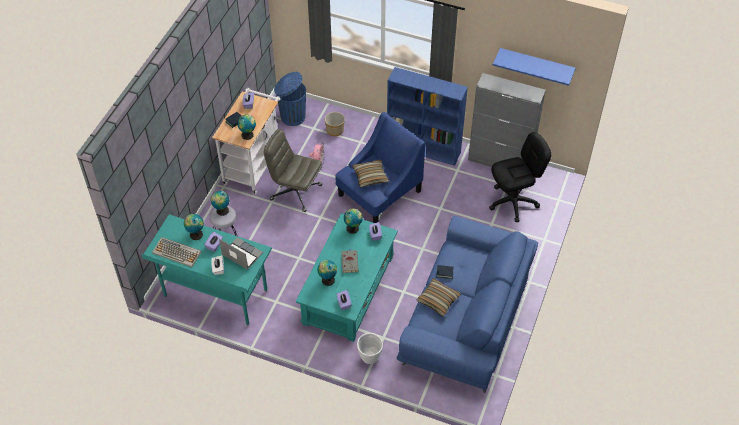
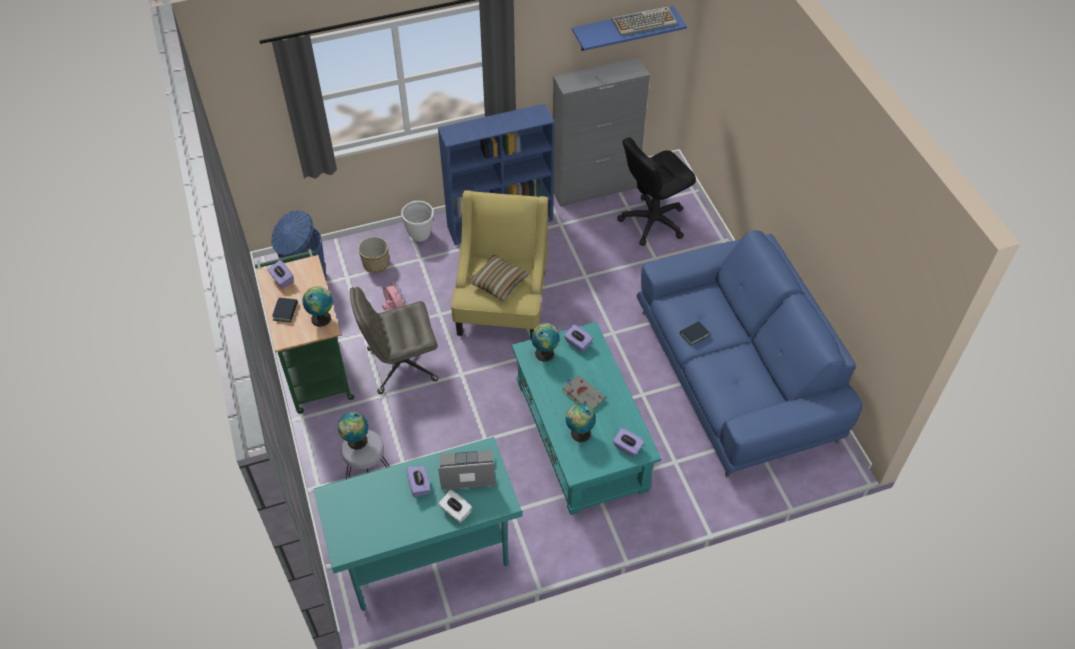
camera: 40 degrees left, 0 degrees up
keyboard [152,237,201,267] -> keyboard moved to [612,6,677,36]
globe [184,214,204,240] -> none
white cart [212,88,280,194] -> green cart [255,249,355,414]
blue armchair [336,112,425,223] -> yellow armchair [451,190,548,340]
white planter [357,333,383,364] -> white planter moved to [401,201,434,242]
pillow [417,278,461,316] -> none
black office chair [489,132,551,222] -> black office chair turned 150 degrees counterclockwise [618,137,696,246]

